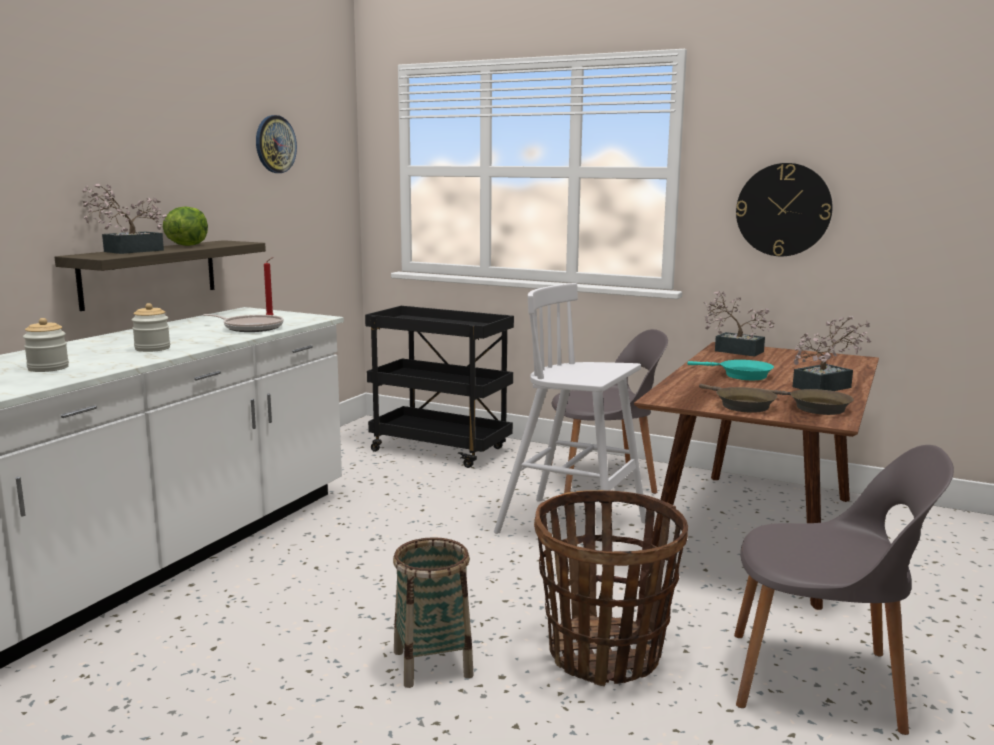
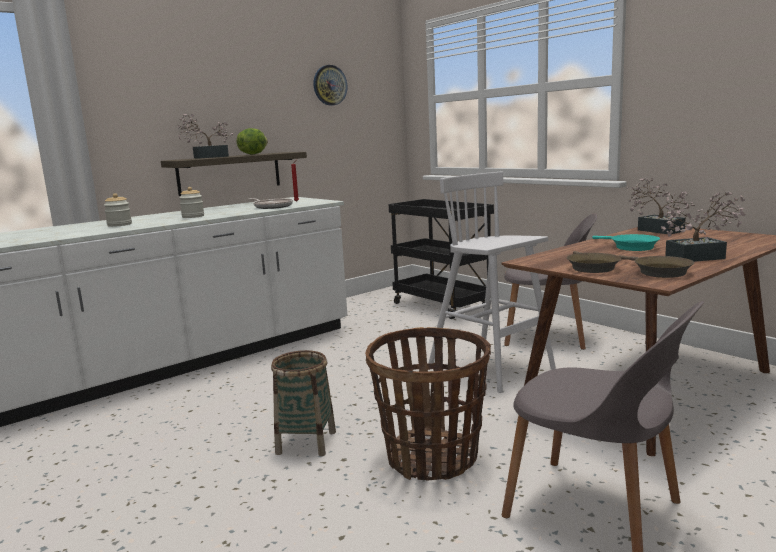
camera: 25 degrees right, 0 degrees up
wall clock [736,163,833,256] -> none

